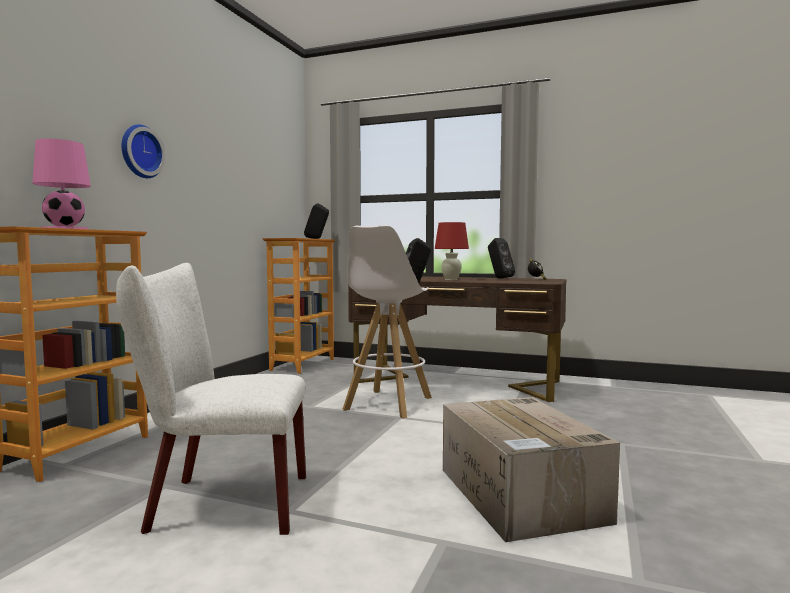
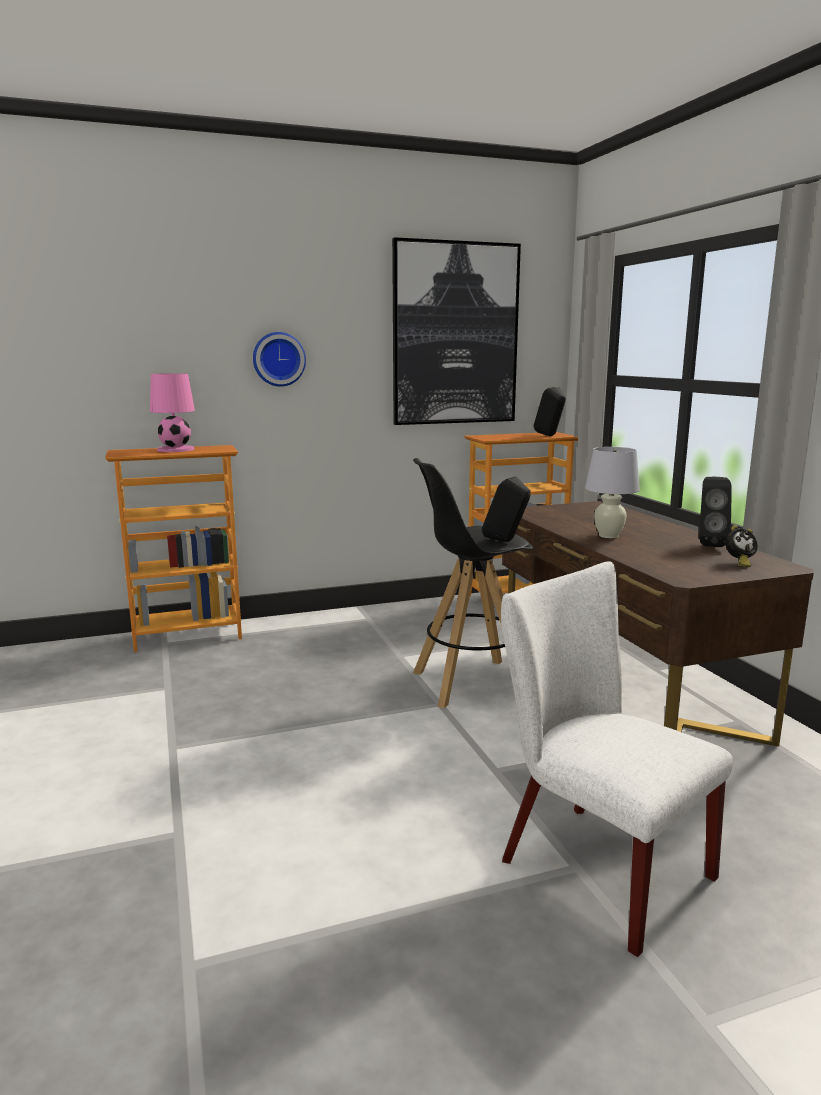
camera: 50 degrees right, 10 degrees up
white chair [116,263,306,535] -> white chair moved to [501,561,733,957]
white stool [342,225,432,419] -> black stool [413,458,533,708]
red table lamp [435,222,469,280] -> white table lamp [585,447,640,538]
cardboard box [443,397,620,542] -> none
none -> picture [392,237,521,425]

